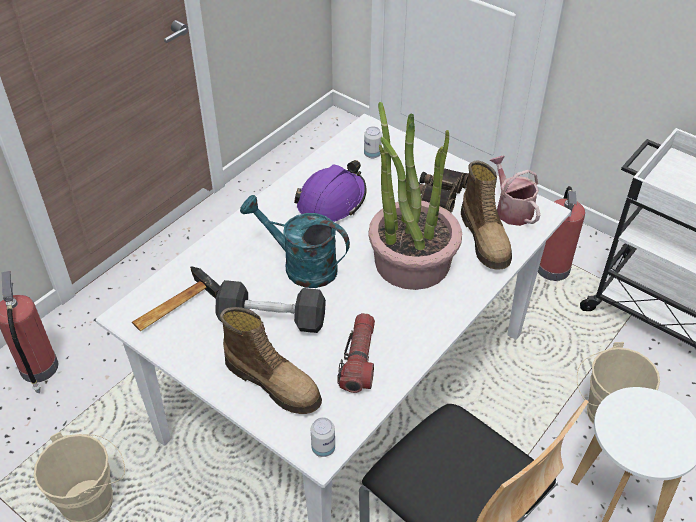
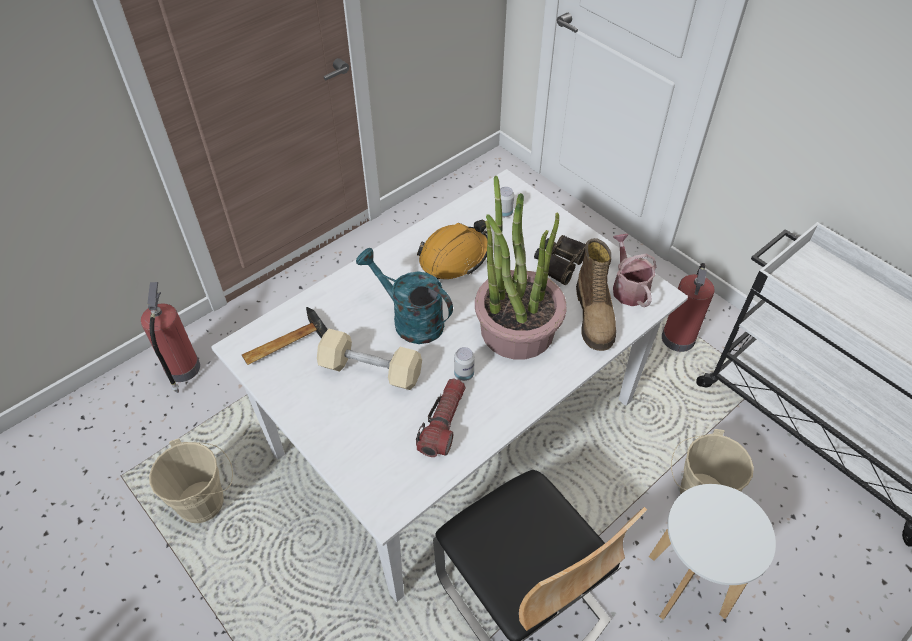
camera: 10 degrees right, 5 degrees up
black dumbbell [215,280,326,333] -> beige dumbbell [317,329,422,390]
boot [220,307,322,414] -> none
purple hard hat [294,160,367,222] -> orange hard hat [417,220,488,279]
can [311,417,335,457] -> can moved to [454,347,475,381]

